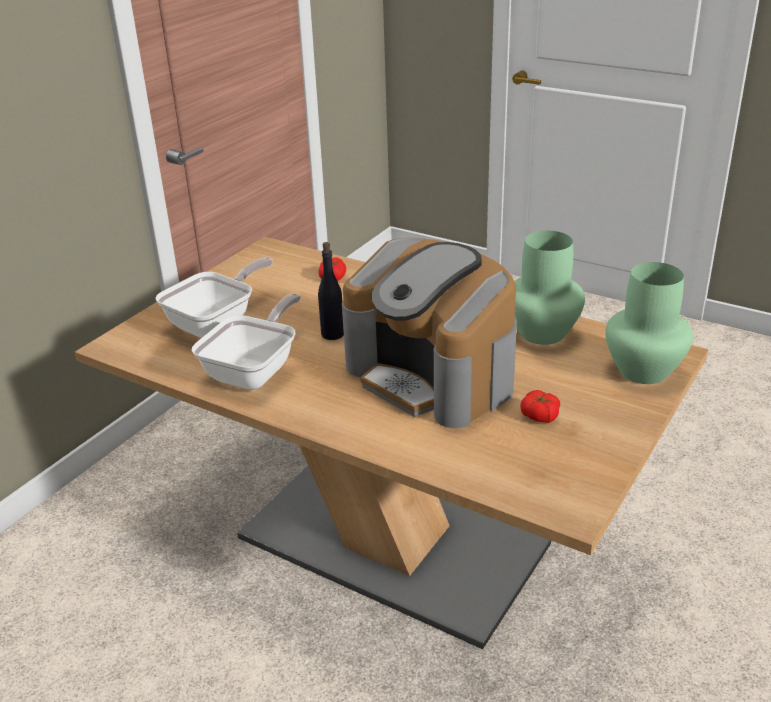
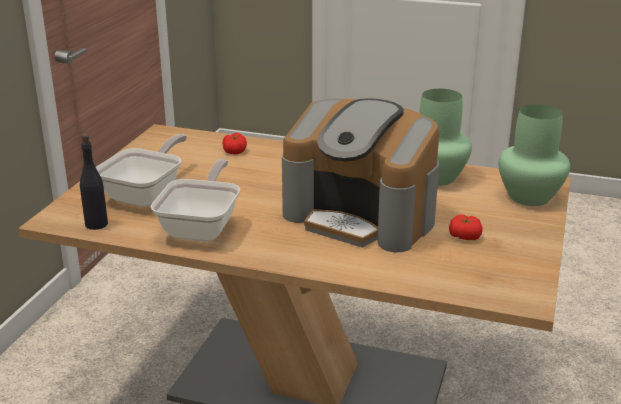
camera: 15 degrees left, 5 degrees down
black bottle [318,242,344,340] -> black bottle moved to [80,134,108,230]

